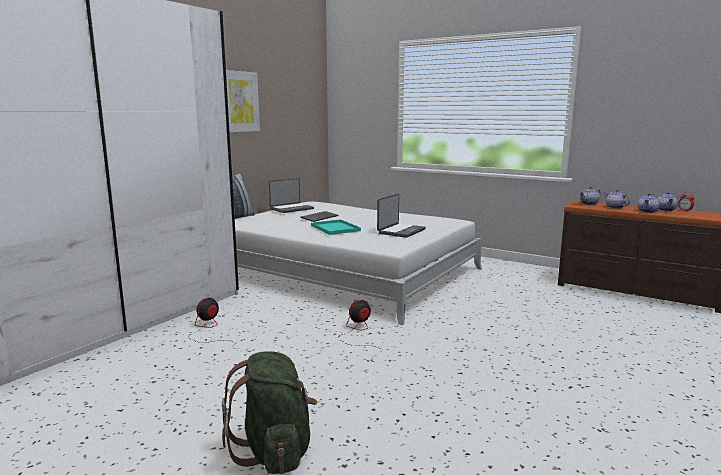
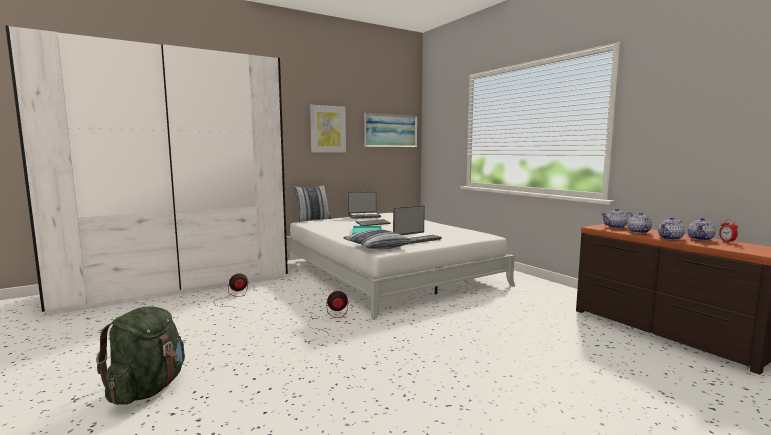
camera: 25 degrees right, 5 degrees down
none -> pillow [343,229,412,249]
none -> picture [364,113,418,148]

